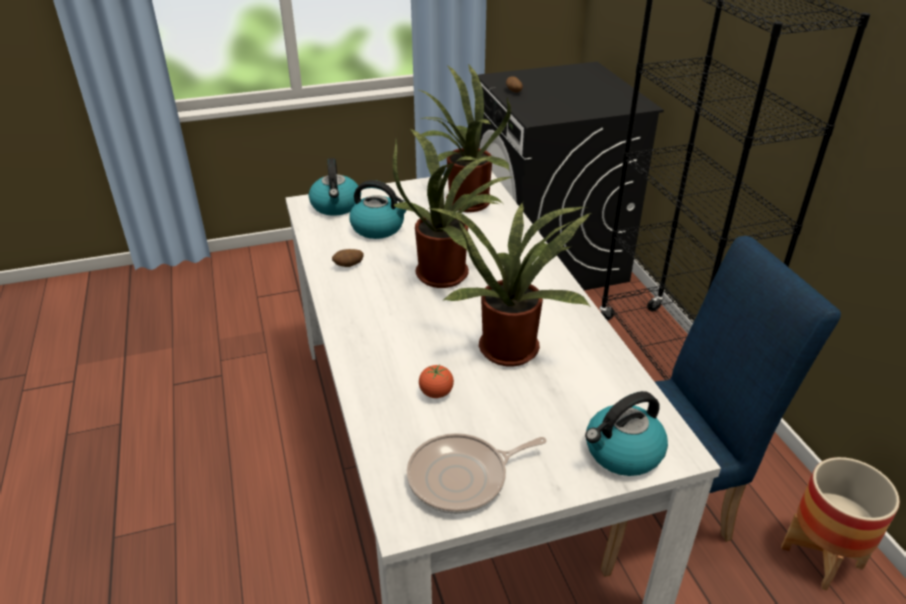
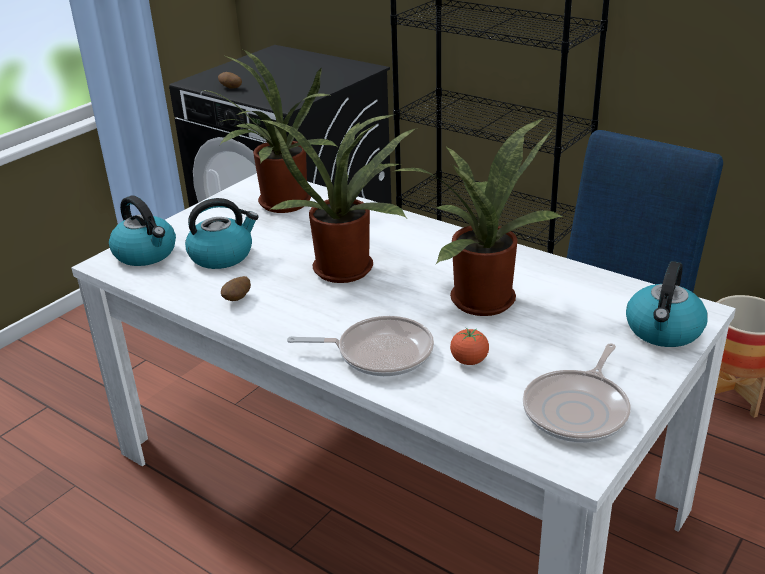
camera: 35 degrees left, 5 degrees down
none -> frying pan [287,316,434,376]

